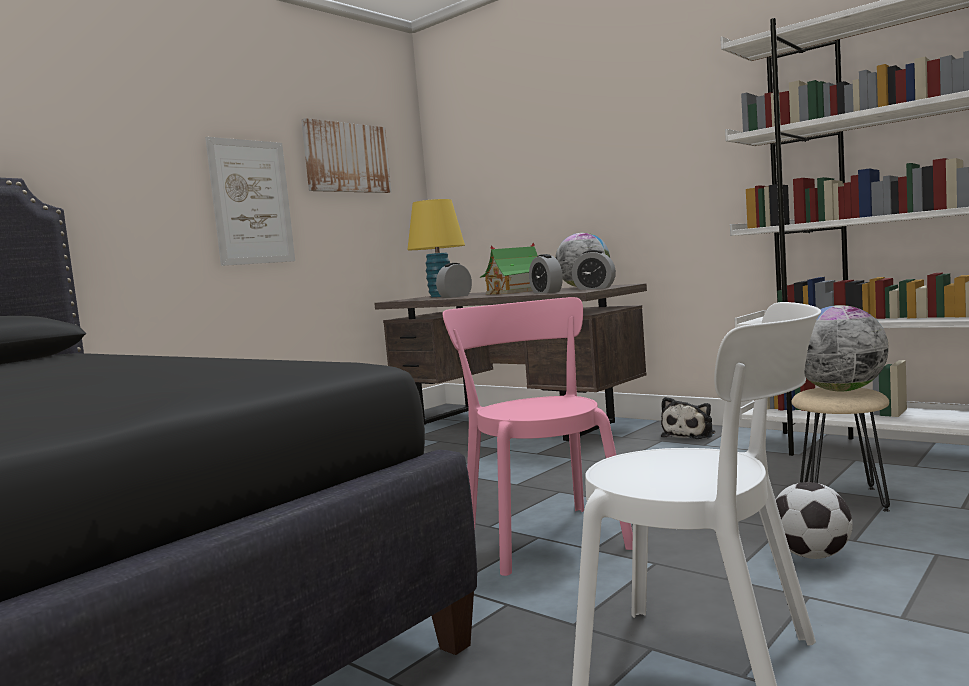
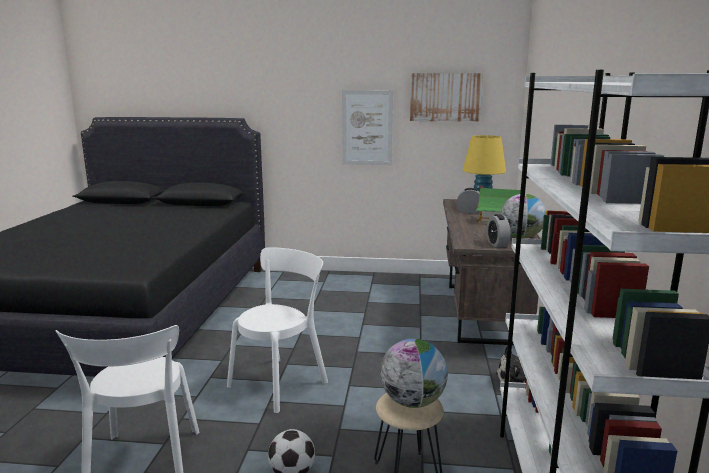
camera: 55 degrees right, 10 degrees up
pink chair [443,297,633,576] -> white chair [227,247,328,413]
alarm clock [529,254,563,293] -> none

